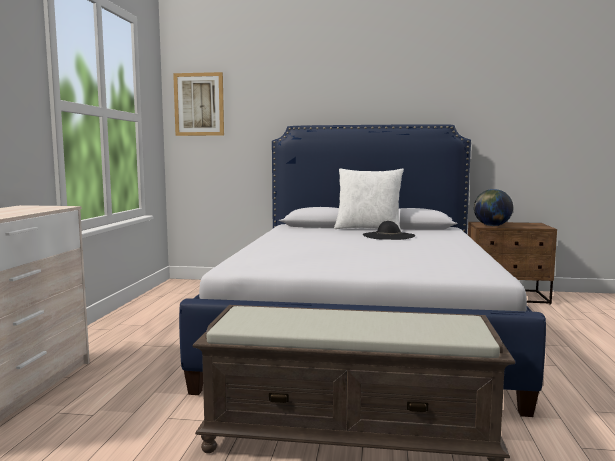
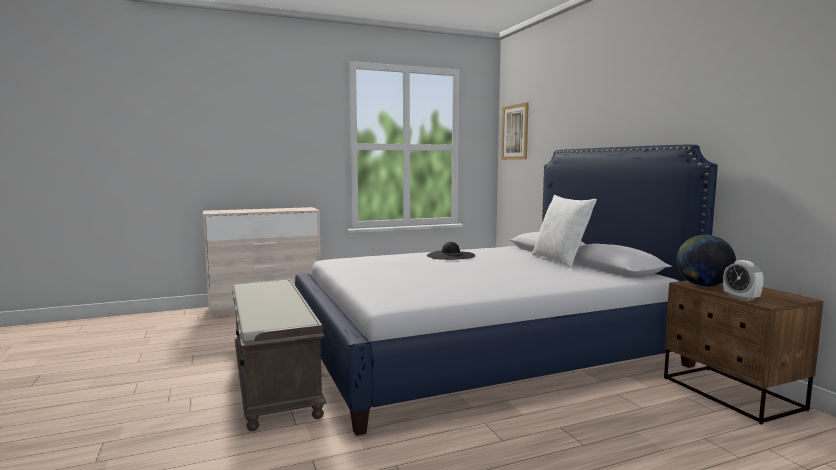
camera: 60 degrees right, 0 degrees up
black hat [363,221,415,240] -> black hat moved to [427,242,475,260]
none -> alarm clock [723,260,764,301]

